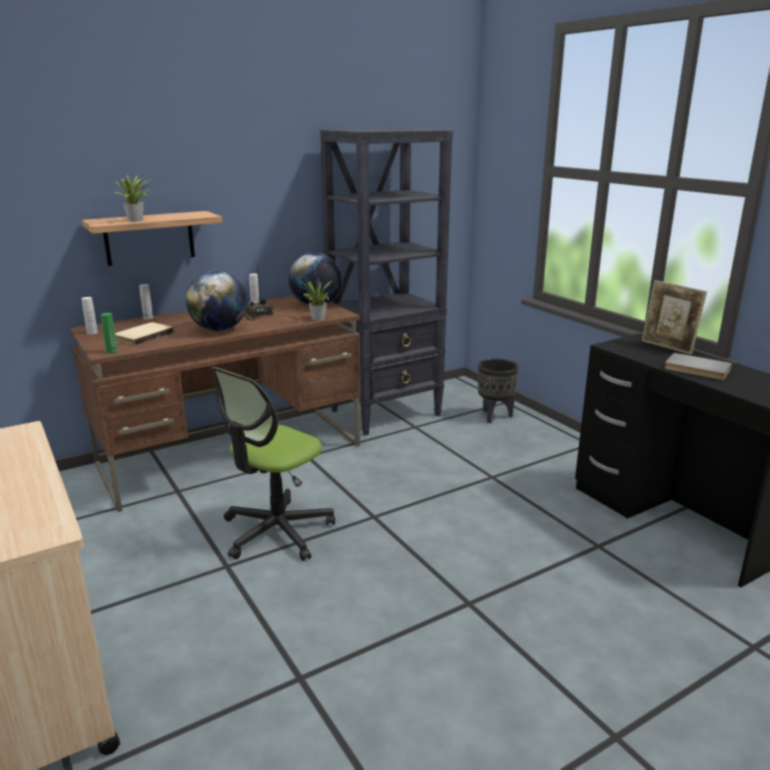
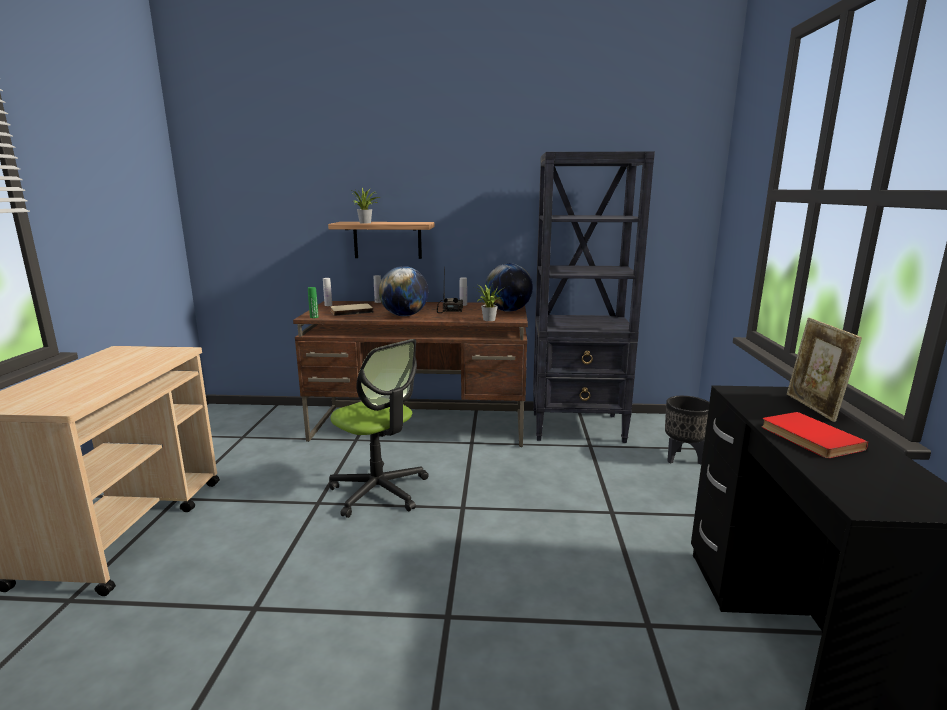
camera: 35 degrees right, 5 degrees down
office chair [212,367,335,561] -> office chair turned 120 degrees counterclockwise [329,339,429,518]
grey book [664,353,732,380] -> red book [761,412,868,458]

